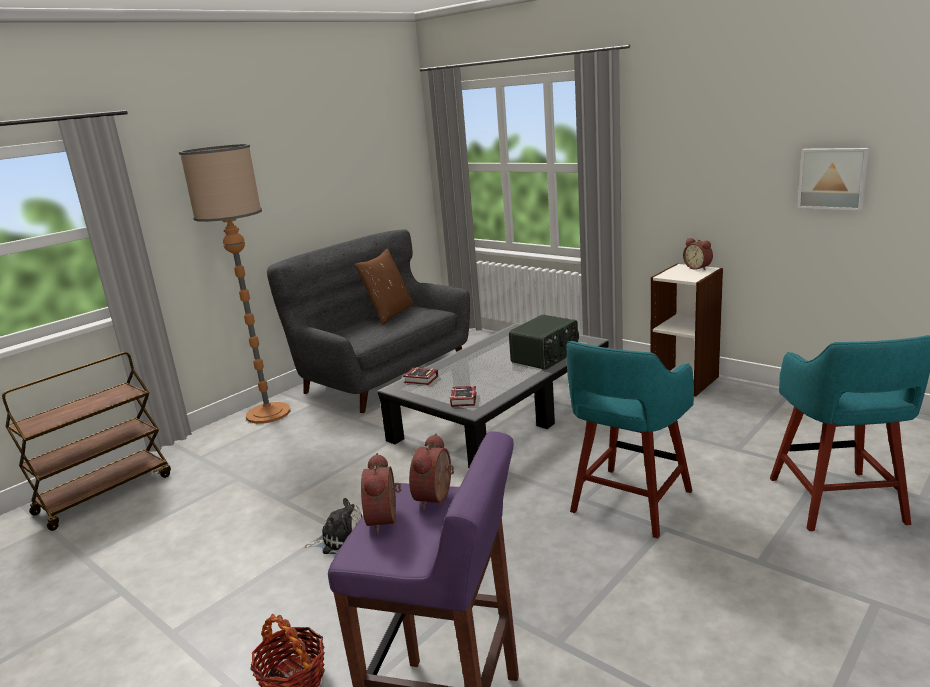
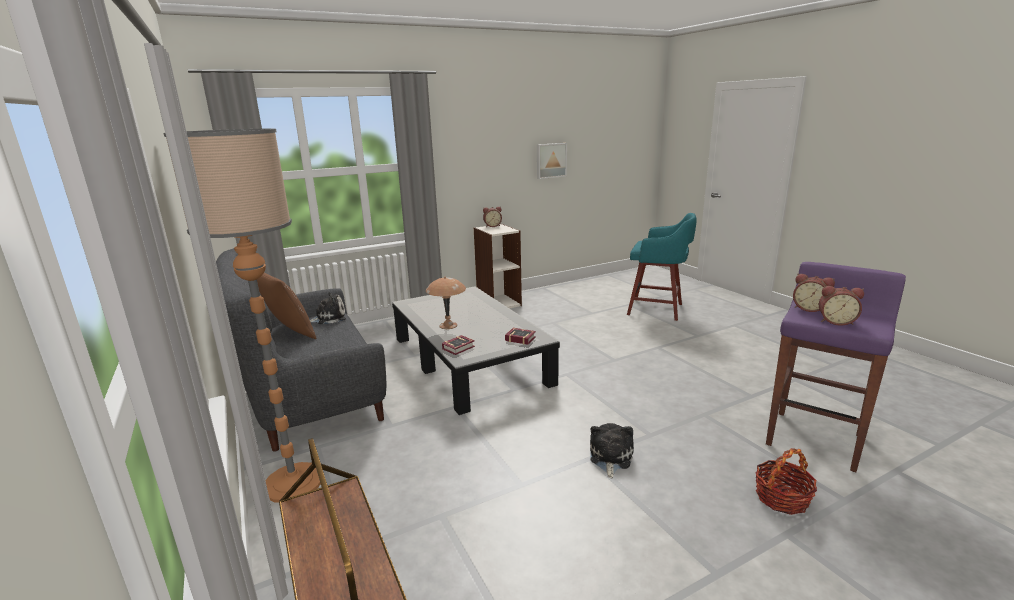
camera: 70 degrees left, 0 degrees up
radio [509,315,579,370] -> none
turquoise stool [566,341,694,539] -> none
none -> plush toy [310,292,346,324]
none -> brown table lamp [426,277,466,329]

